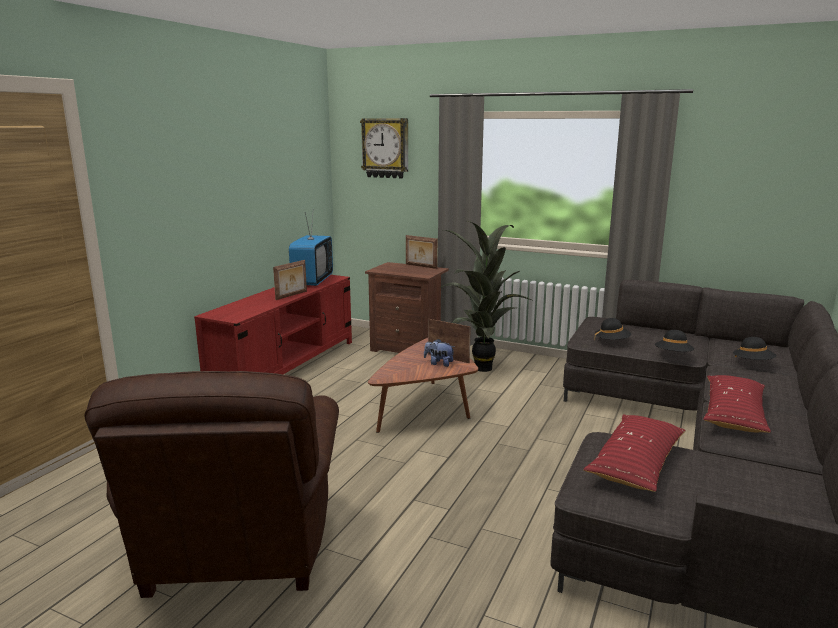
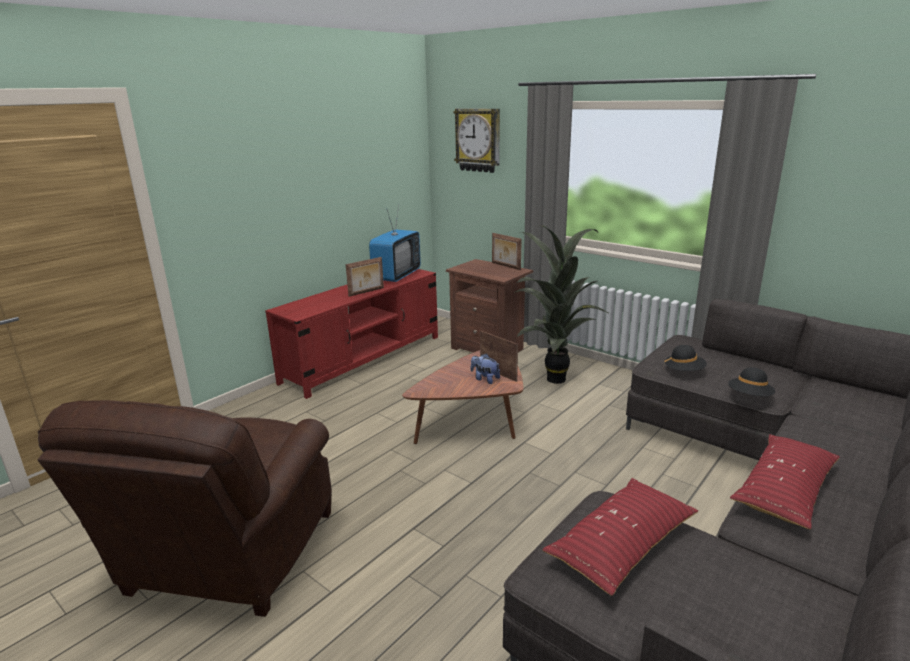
camera: 15 degrees right, 5 degrees up
black hat [733,337,777,360] -> none

